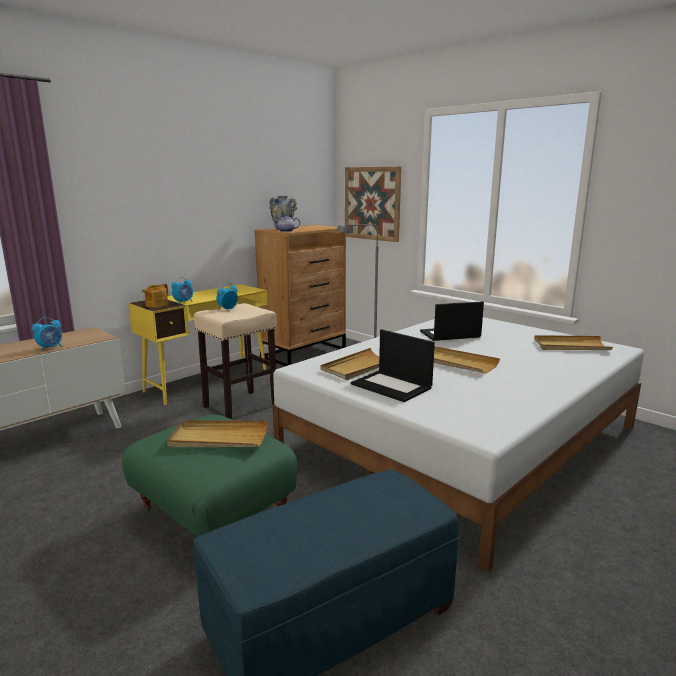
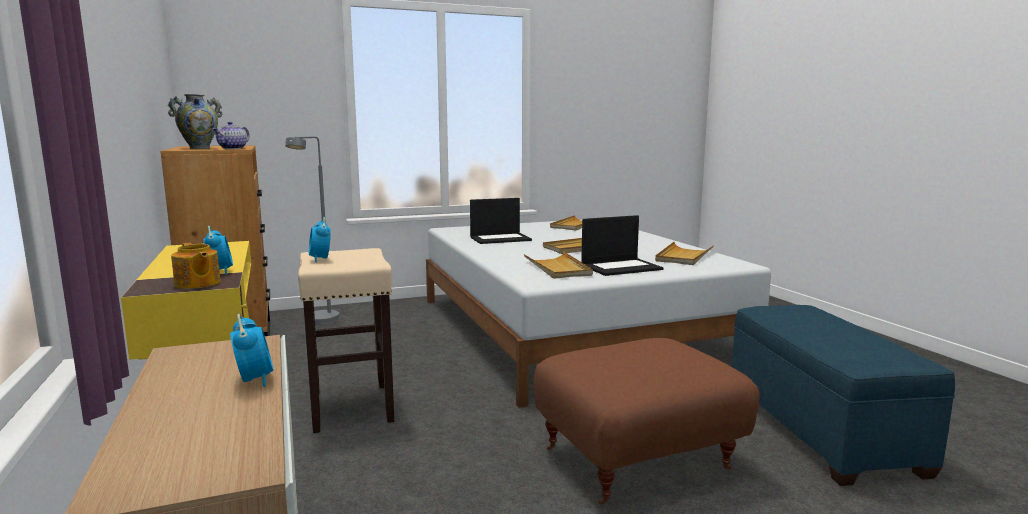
camera: 65 degrees left, 5 degrees down
green ottoman [122,414,297,537] -> brown ottoman [533,338,760,505]
beige tray [167,421,268,447] -> beige tray moved to [655,242,714,265]
picture [345,167,401,242] -> none
laptop [420,301,484,341] -> laptop turned 120 degrees counterclockwise [470,198,532,244]

